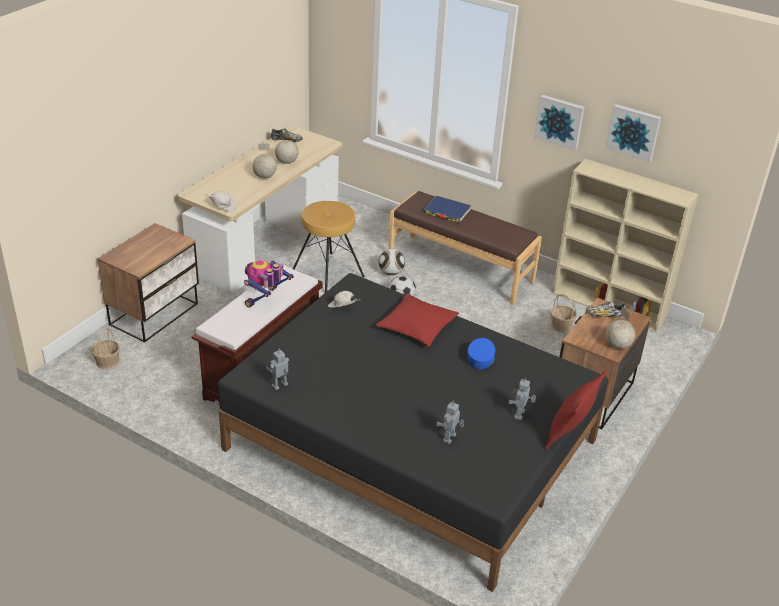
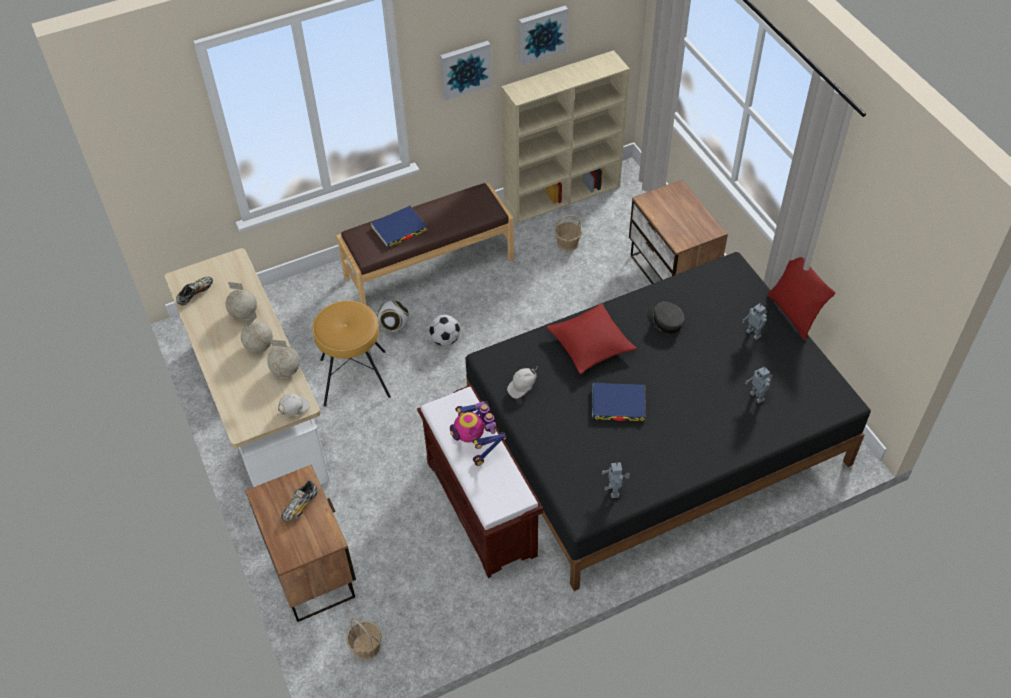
camera: 55 degrees left, 15 degrees up
blue cap [467,338,495,369] -> grey cap [647,301,685,334]
shoe [586,301,626,318] -> shoe moved to [281,480,318,521]
globe [606,307,635,349] -> globe moved to [268,340,300,377]
none -> blue book [592,383,646,421]

